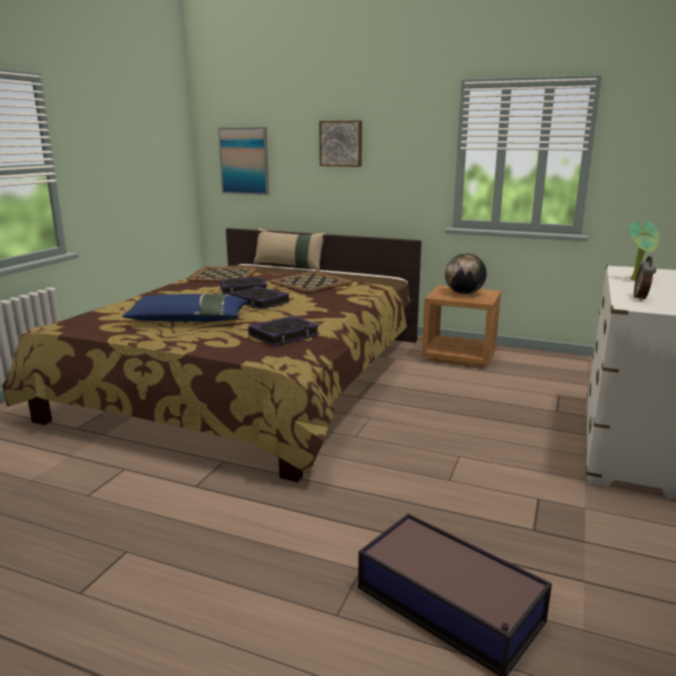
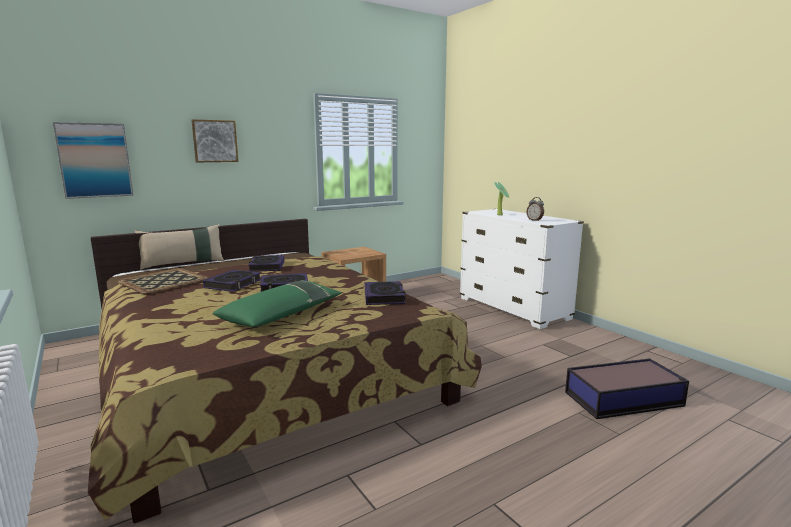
camera: 55 degrees left, 5 degrees down
blue pillow [122,294,247,322] -> green pillow [213,281,341,327]
tray [270,271,353,293] -> book [248,255,284,272]
globe [445,253,487,294] -> none

